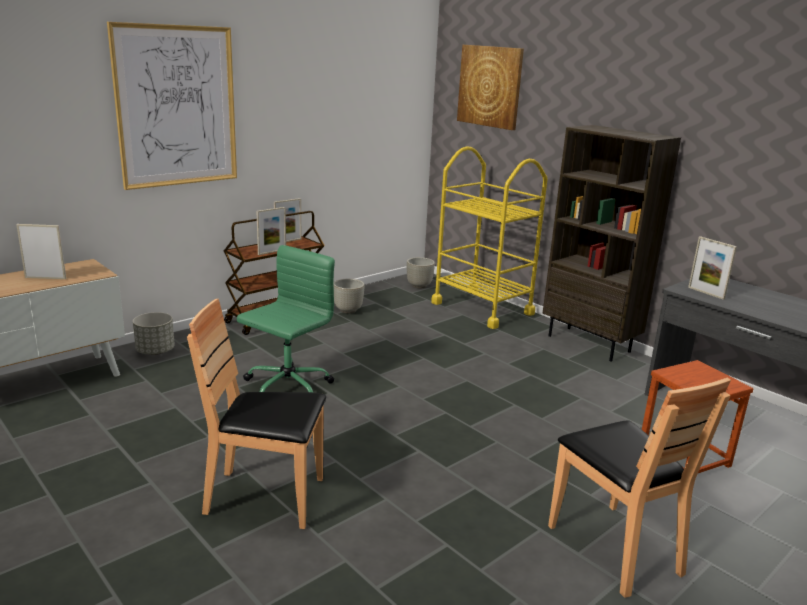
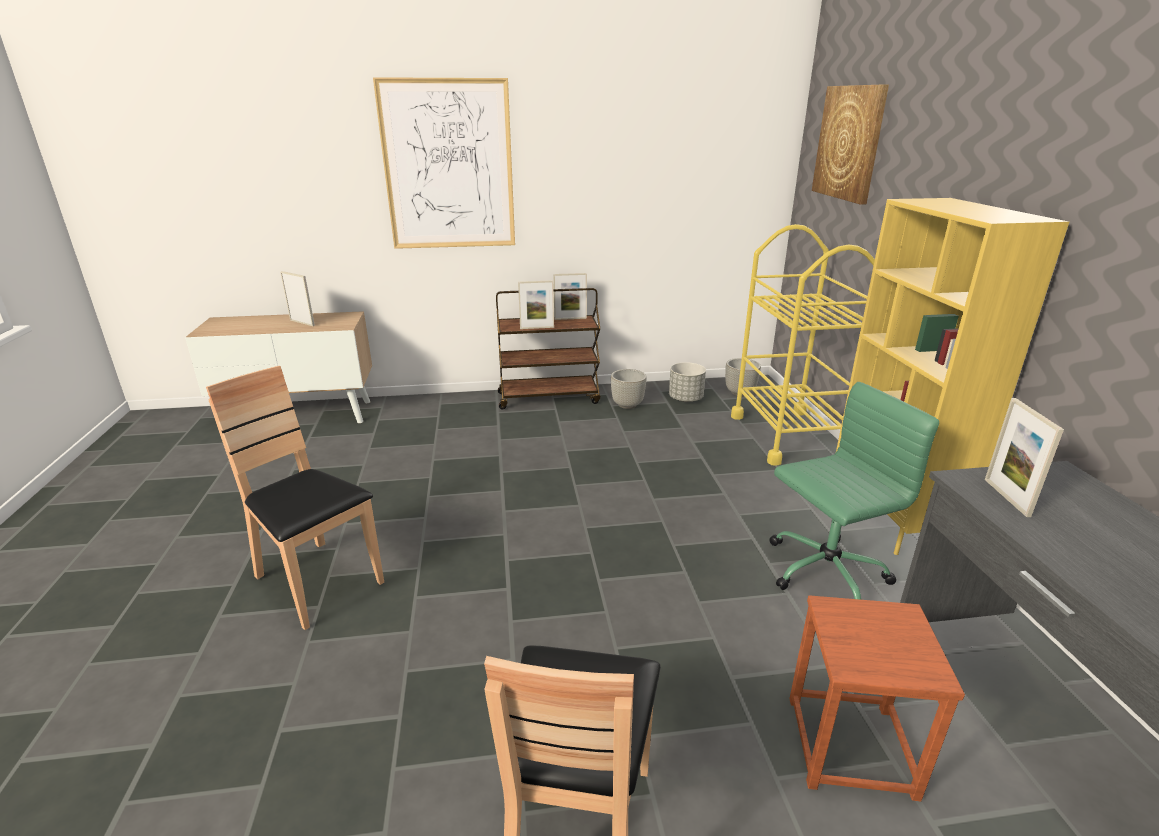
camera: 35 degrees right, 5 degrees up
grey planter [133,312,175,355] -> grey planter moved to [669,362,706,402]
green office chair [237,245,335,392] -> green office chair moved to [769,382,939,600]
brown bookcase [543,125,681,362] -> yellow bookcase [836,198,1069,555]

